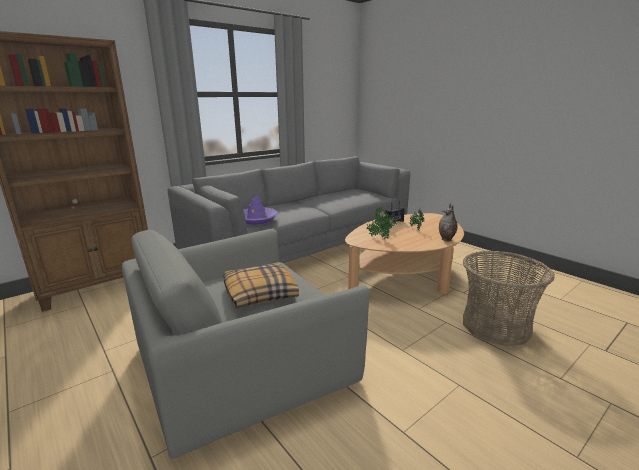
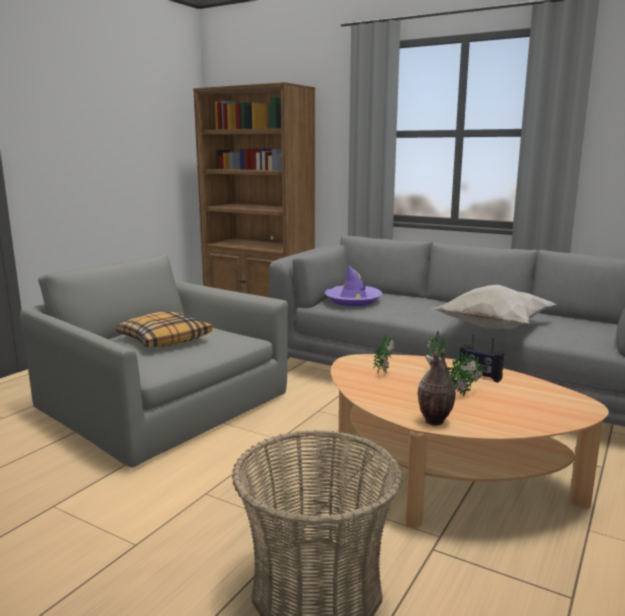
camera: 70 degrees right, 5 degrees down
none -> white pillow [432,285,556,329]

